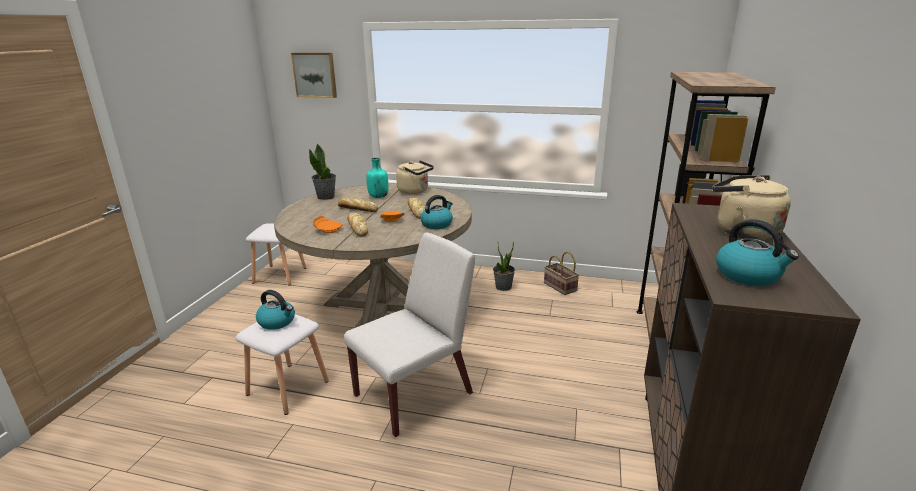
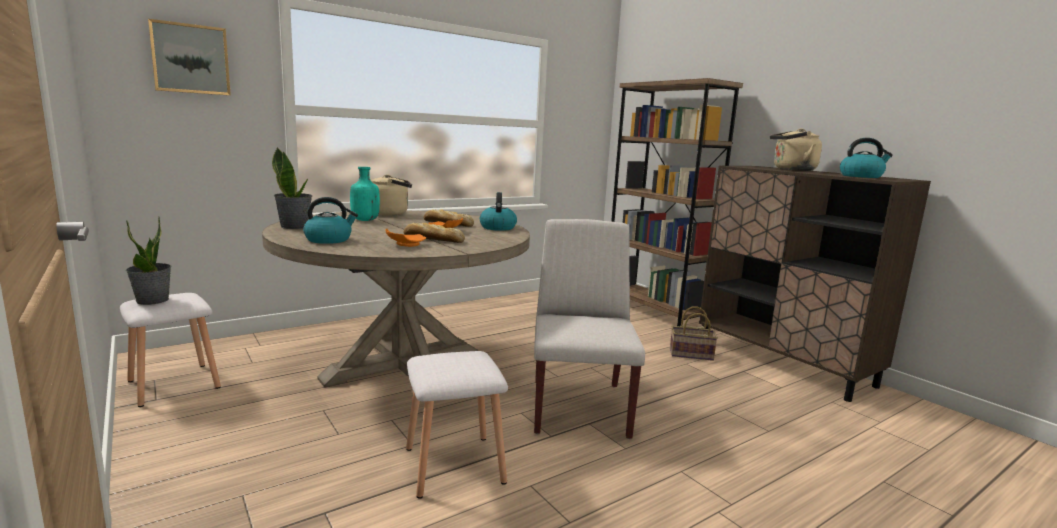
camera: 50 degrees left, 10 degrees down
kettle [256,290,295,330] -> kettle moved to [303,197,358,244]
bread [338,198,378,212] -> none
potted plant [493,241,515,291] -> potted plant moved to [126,217,171,305]
basket [544,252,579,295] -> basket moved to [670,306,718,361]

